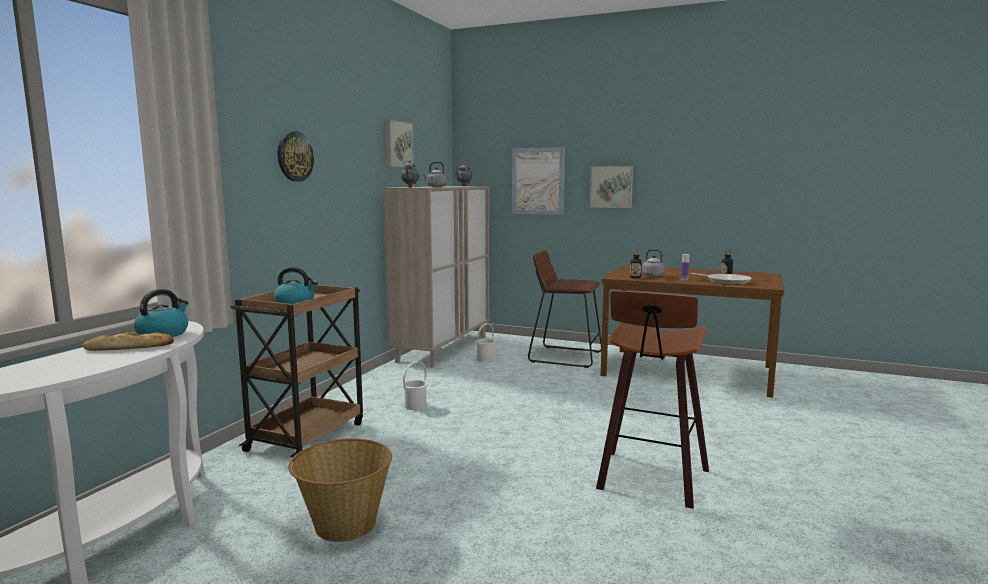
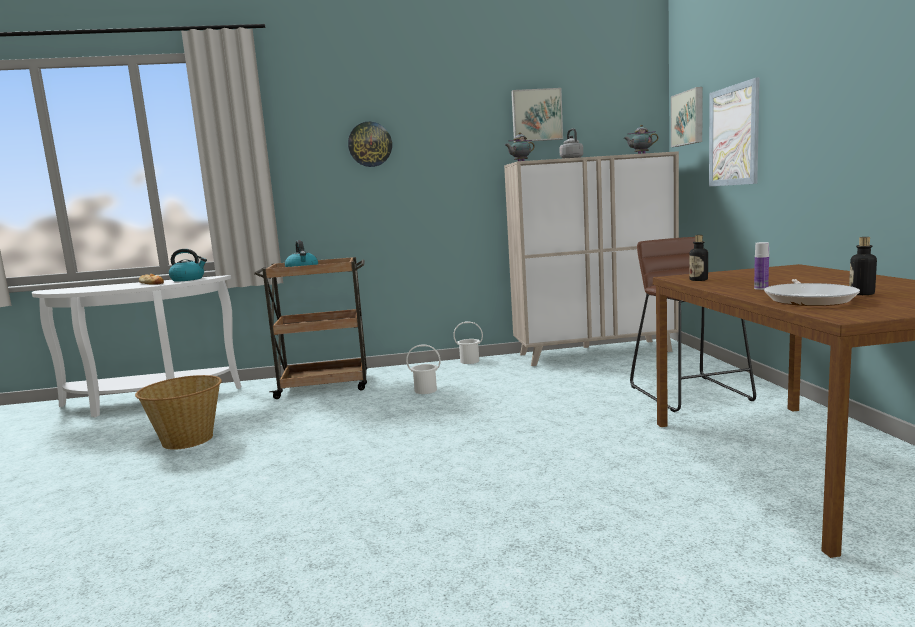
camera: 60 degrees right, 0 degrees up
white bucket [476,323,496,362] -> white bucket moved to [453,321,483,364]
picture [590,166,633,208] -> picture moved to [671,87,703,147]
stool [596,291,709,509] -> none
grey kettle [641,249,665,277] -> none

